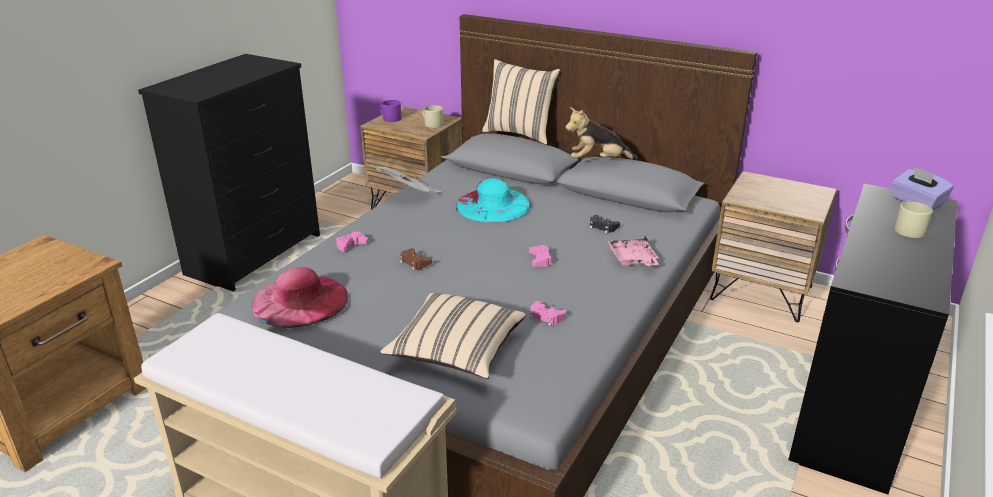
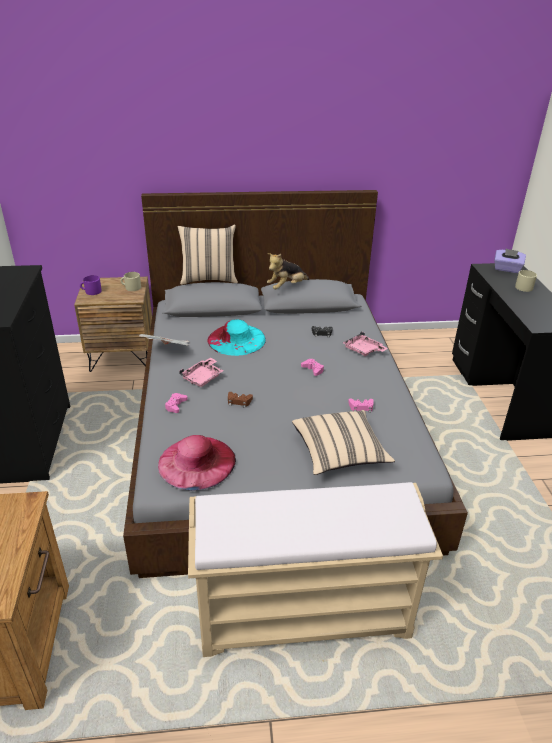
camera: 35 degrees left, 5 degrees up
brown nightstand [710,171,837,322] -> none
none -> pink tray [179,358,223,387]

